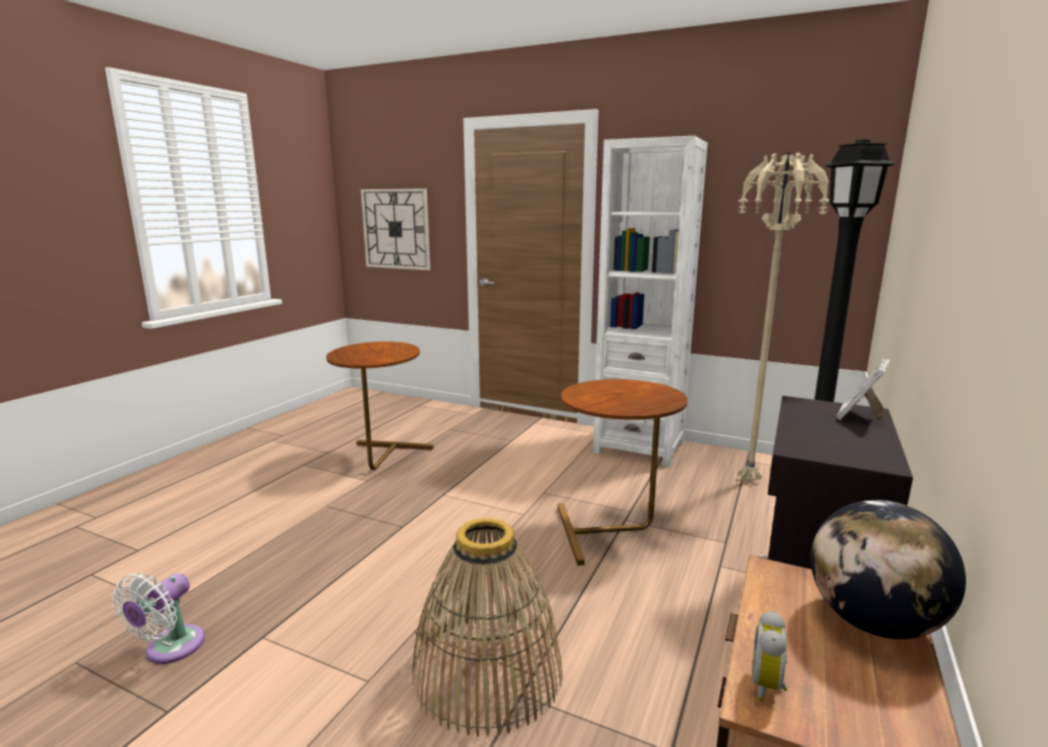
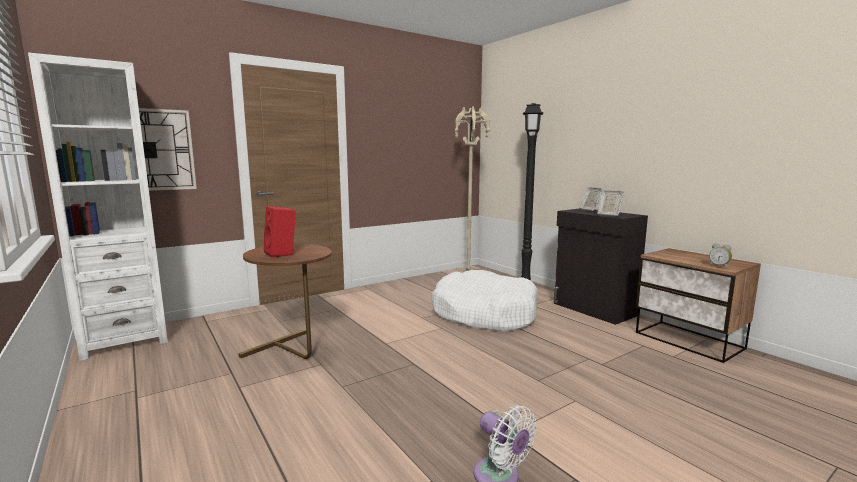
camera: 60 degrees left, 5 degrees down
basket [413,518,563,737] -> none
brown side table [558,379,688,566] -> white dog bed [432,270,538,332]
white bookcase [593,136,707,467] -> white bookcase moved to [28,53,168,361]
globe [811,500,966,639] -> none
none -> red speaker [264,206,296,258]
none -> picture frame [597,190,624,216]

